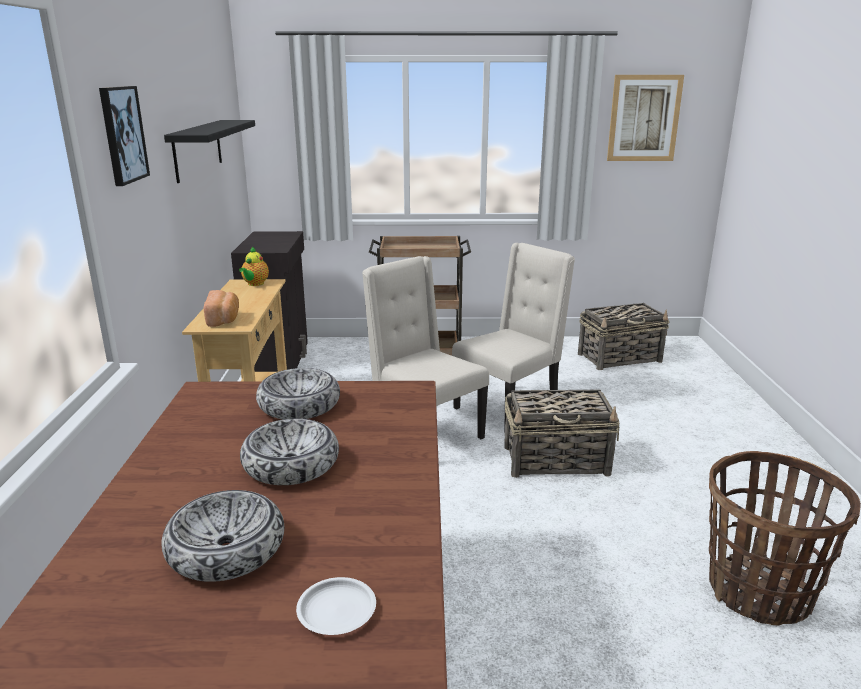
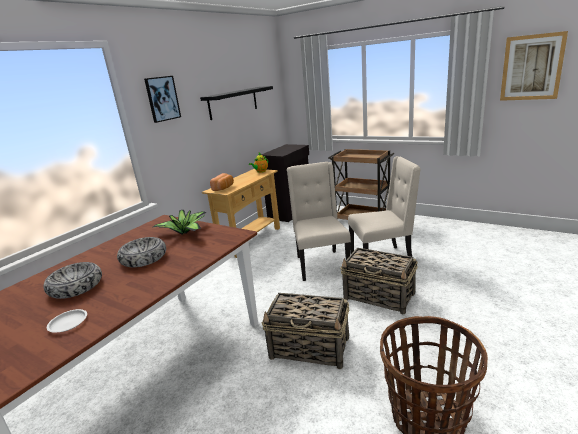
camera: 35 degrees right, 0 degrees up
bowl [256,368,340,419] -> potted plant [152,210,207,235]
basket [578,303,669,370] -> basket moved to [262,293,349,369]

